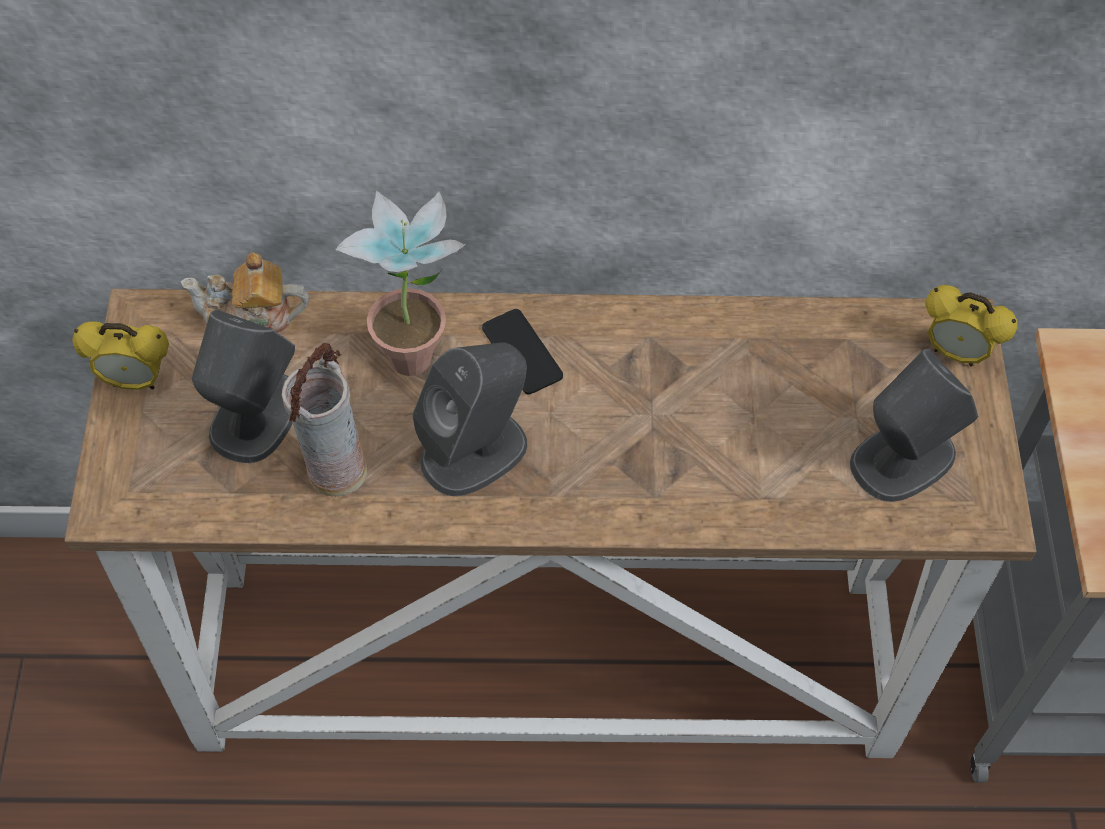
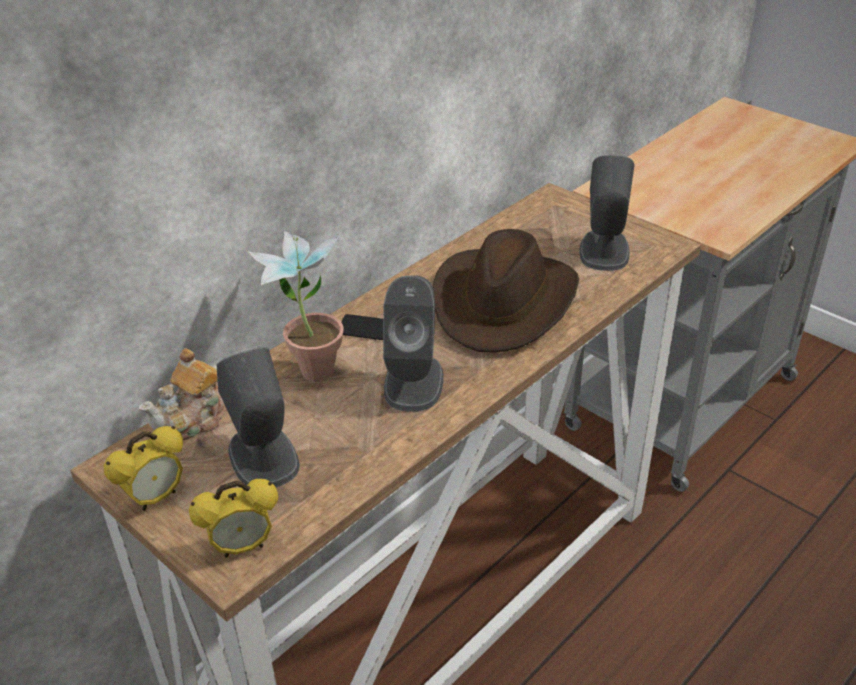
camera: 45 degrees left, 20 degrees down
vase [282,343,367,496] -> none
alarm clock [925,285,1018,367] -> alarm clock moved to [189,479,278,558]
none -> brown hat [433,229,579,353]

